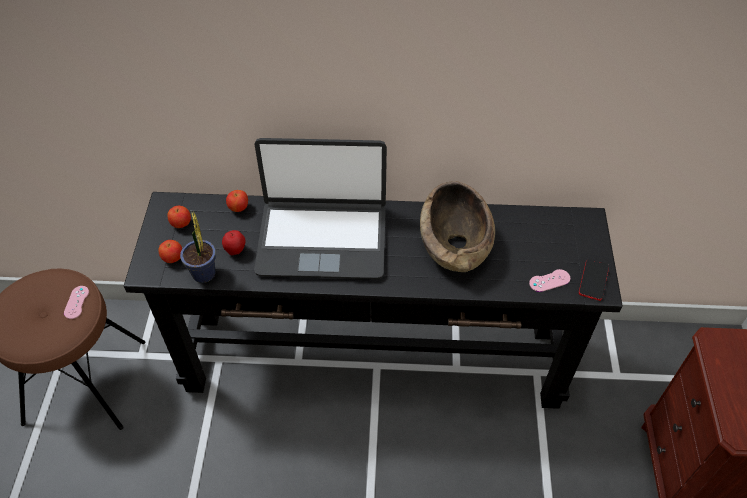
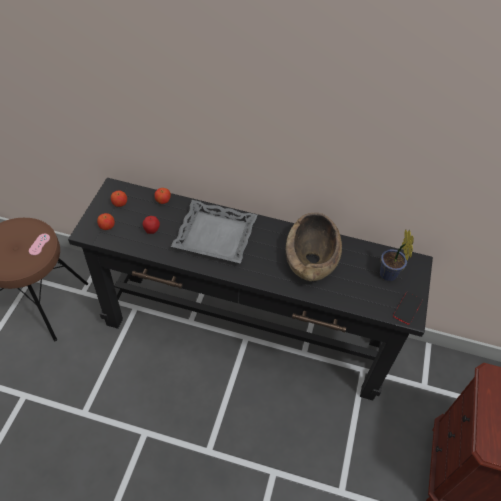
camera: 10 degrees right, 0 degrees up
potted plant [180,211,216,283] -> potted plant moved to [380,230,414,281]
laptop [254,138,387,279] -> grey tray [171,200,257,264]
pink game controller [529,269,570,292] -> none

